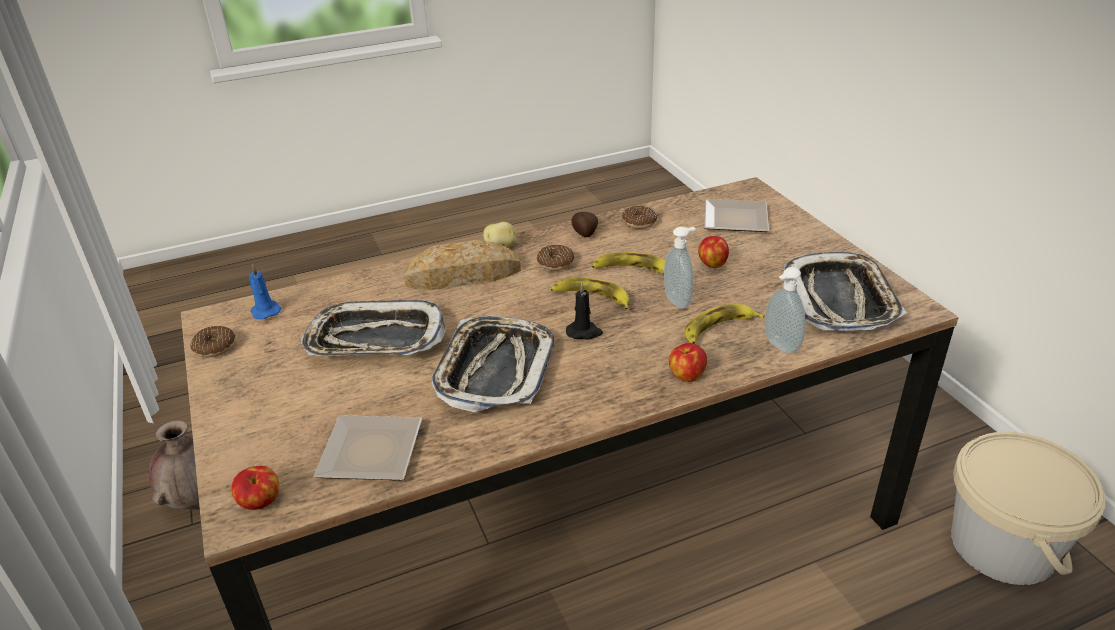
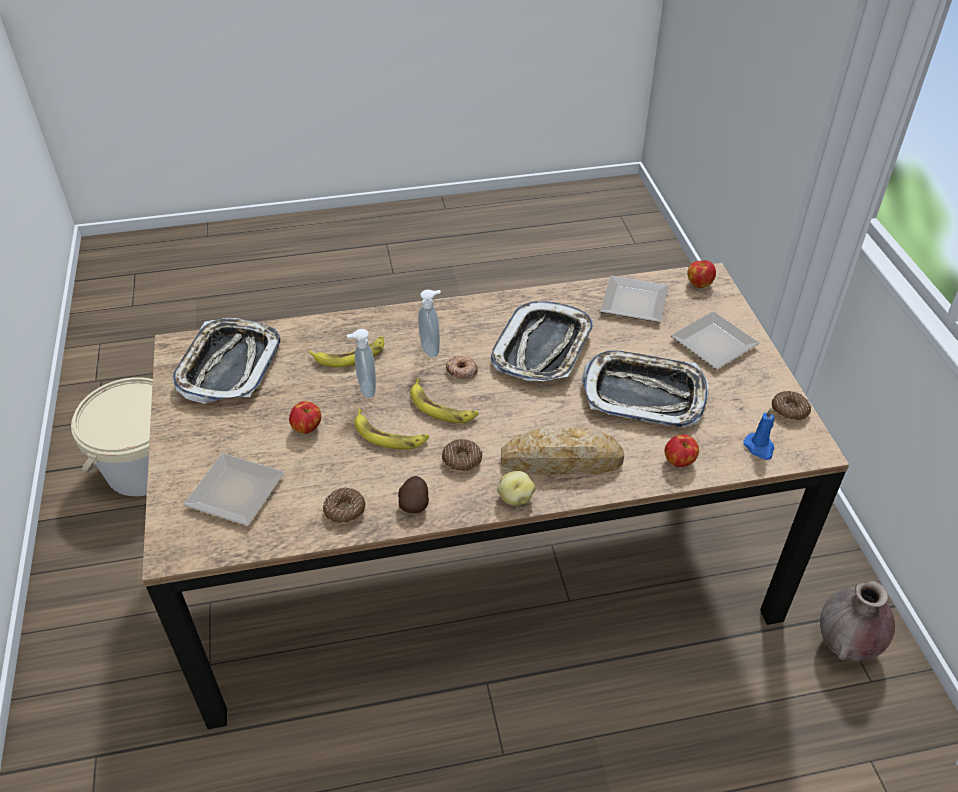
camera: 170 degrees left, 10 degrees up
black candle [566,283,603,340] -> donut [446,356,478,380]
apple [669,343,707,382] -> apple moved to [665,434,699,467]
soap dispenser [765,267,806,354] -> soap dispenser moved to [418,290,441,358]
none -> plate [671,311,760,370]

